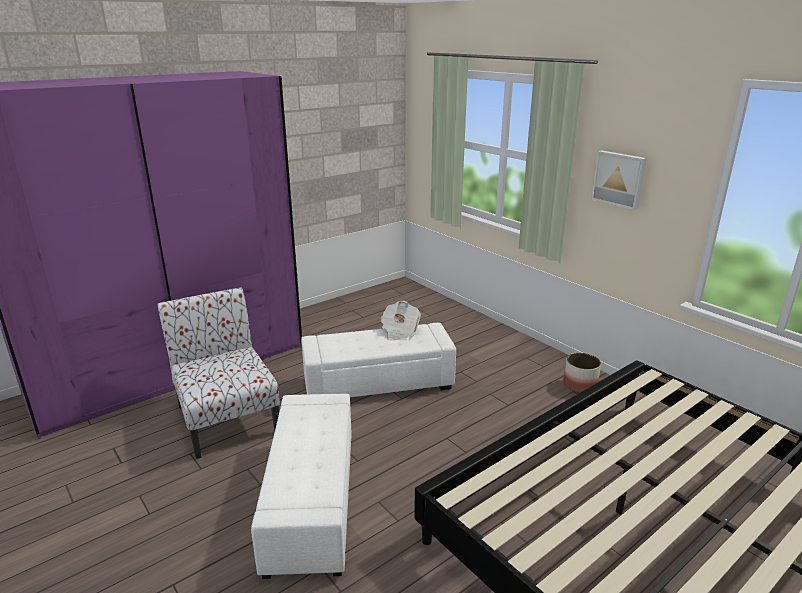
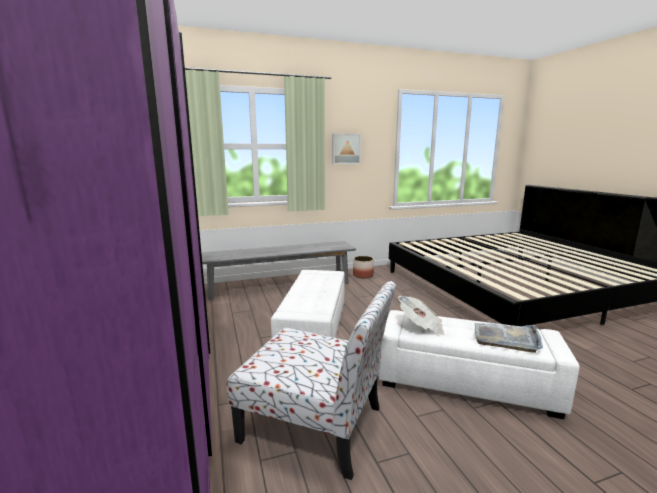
camera: 70 degrees left, 10 degrees down
chair [158,287,280,459] -> chair turned 150 degrees counterclockwise [227,281,396,480]
newspaper [381,301,421,341] -> newspaper moved to [398,296,444,335]
none -> grey bench [201,241,356,300]
none -> grey tray [475,323,543,353]

